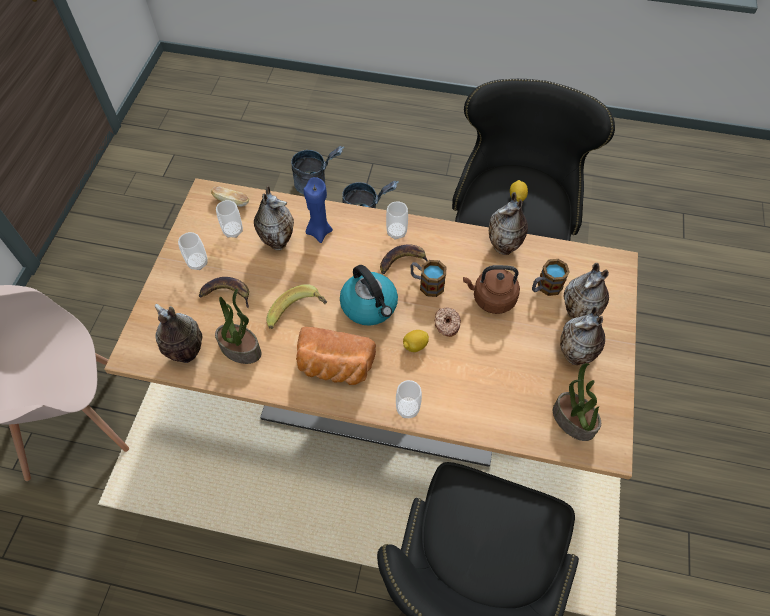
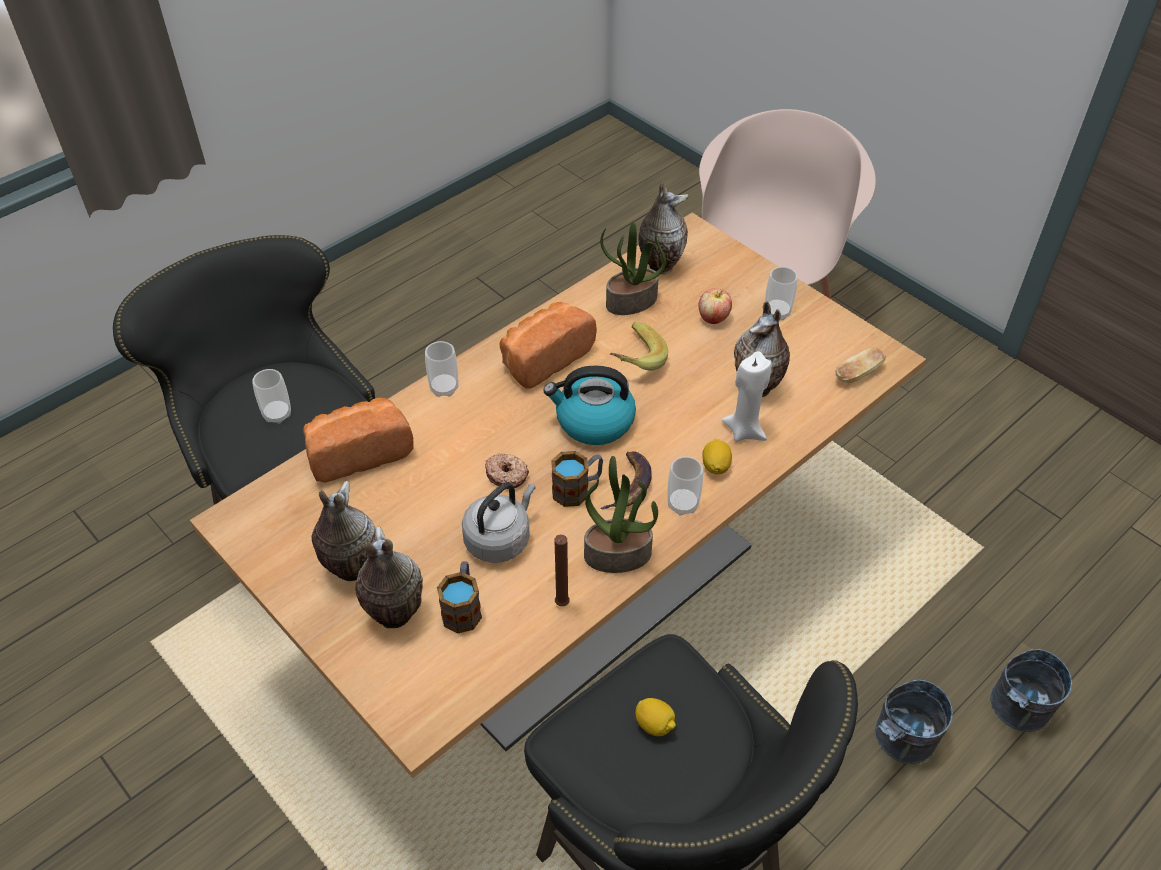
camera: 125 degrees right, 10 degrees down
banana [199,277,249,308] -> apple [698,288,732,324]
cup [216,200,243,238] -> cup moved to [252,369,291,424]
blue candle [304,177,333,243] -> white candle [722,351,772,442]
lemon [403,330,429,352] -> lemon moved to [702,439,732,474]
brown kettle [463,265,520,314] -> grey kettle [462,482,536,563]
vase [489,192,528,255] -> brown candle [555,535,570,606]
potted plant [553,363,601,441] -> potted plant moved to [584,456,658,573]
none -> bread [303,398,414,483]

